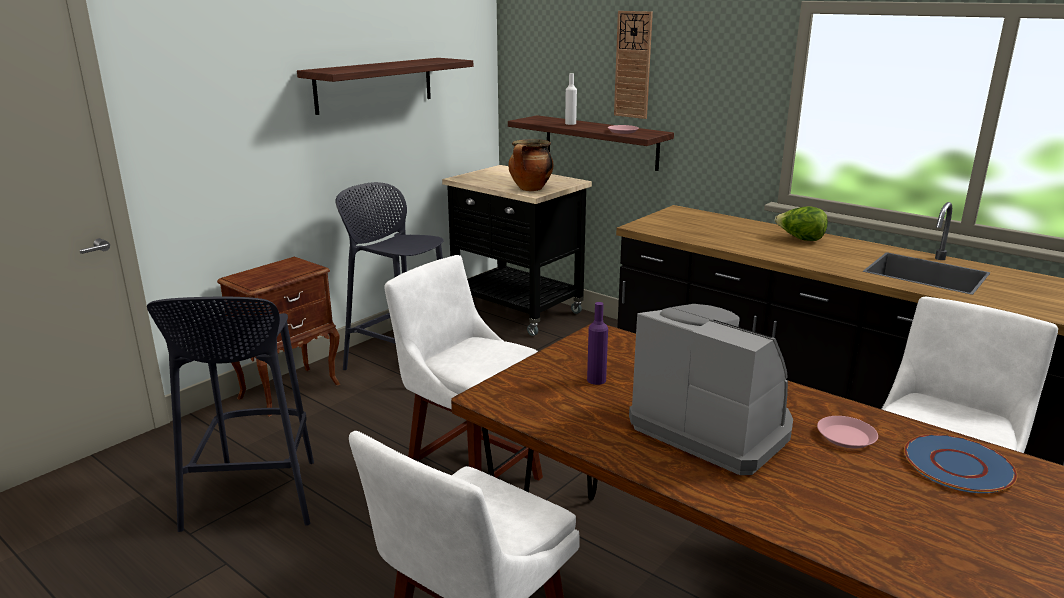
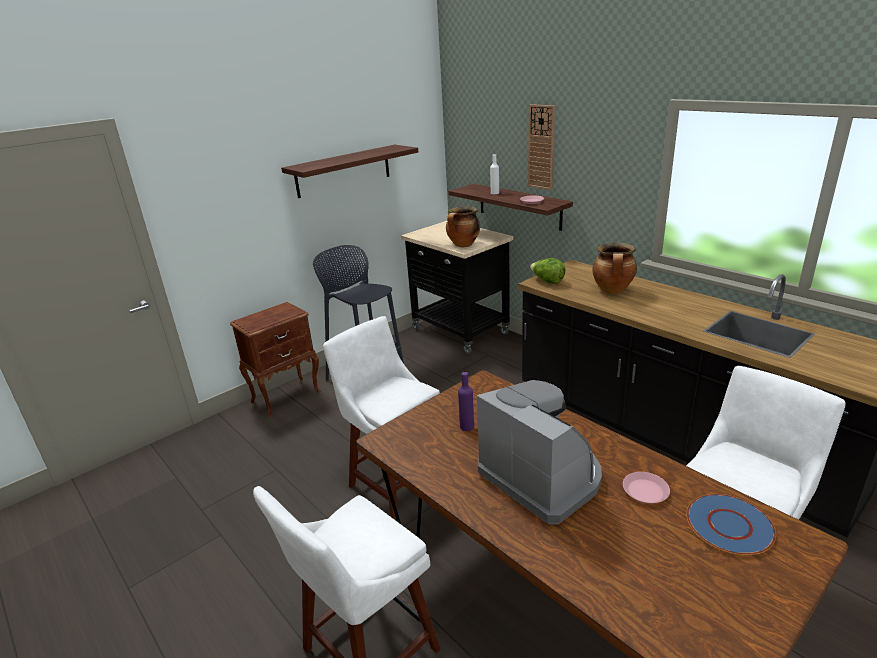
camera: 10 degrees right, 5 degrees up
grey stool [147,297,314,532] -> none
lettuce [775,206,828,241] -> lettuce moved to [530,258,565,284]
none -> cooking pot [592,242,637,294]

